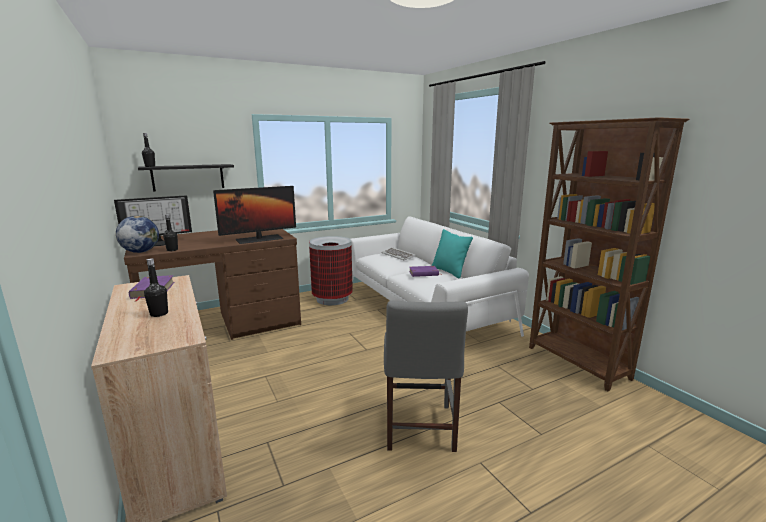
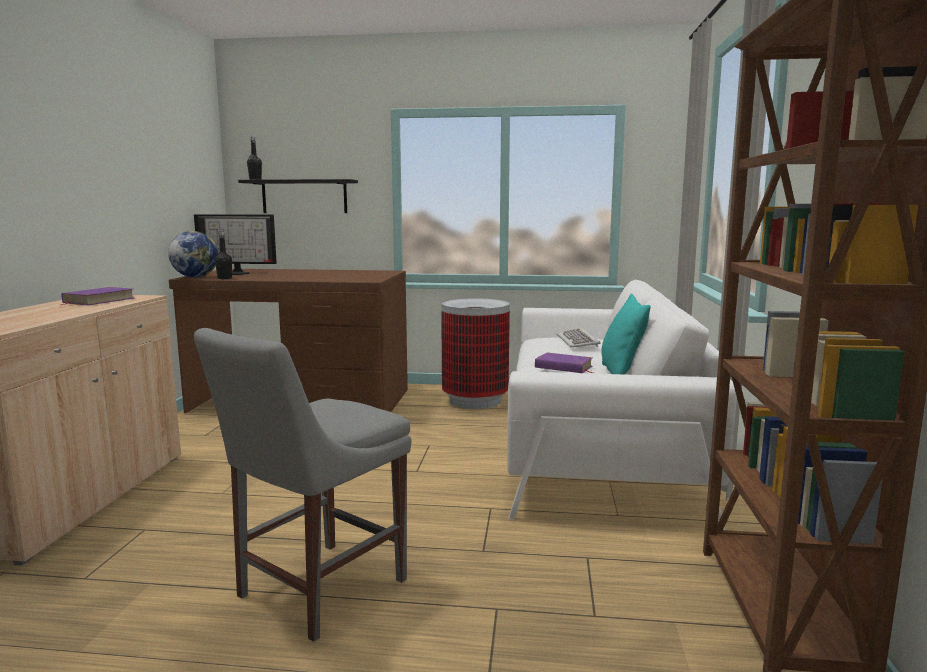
camera: 35 degrees right, 5 degrees down
black bottle [144,258,168,317] -> none
monitor [213,186,296,244] -> none

